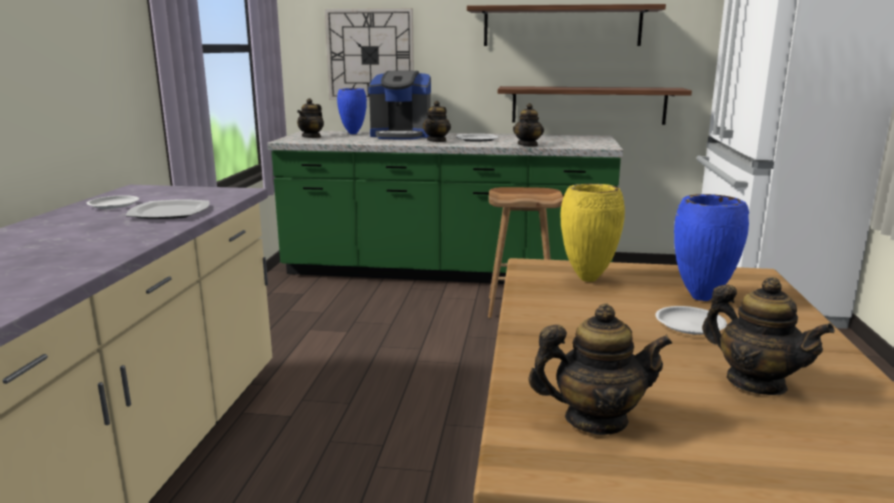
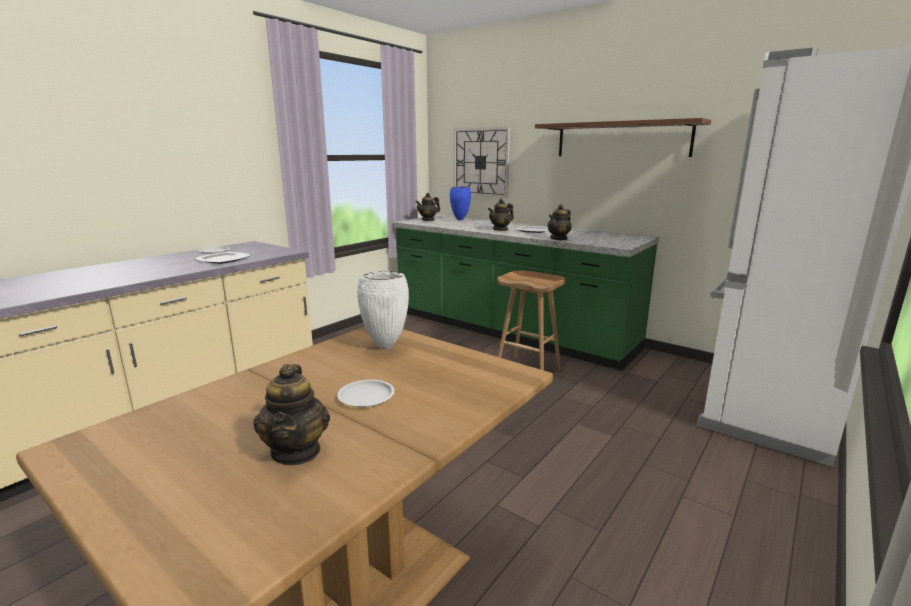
camera: 30 degrees right, 0 degrees up
coffee machine [368,71,431,140] -> none
shelf [498,86,692,125] -> none
teapot [528,303,672,435] -> none
yellow vase [561,184,625,282] -> white vase [357,271,409,350]
blue vase [674,194,749,301] -> none

